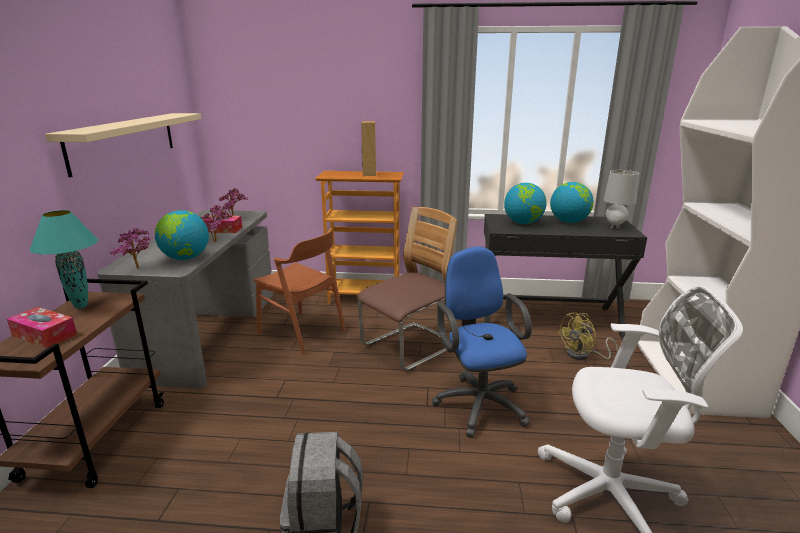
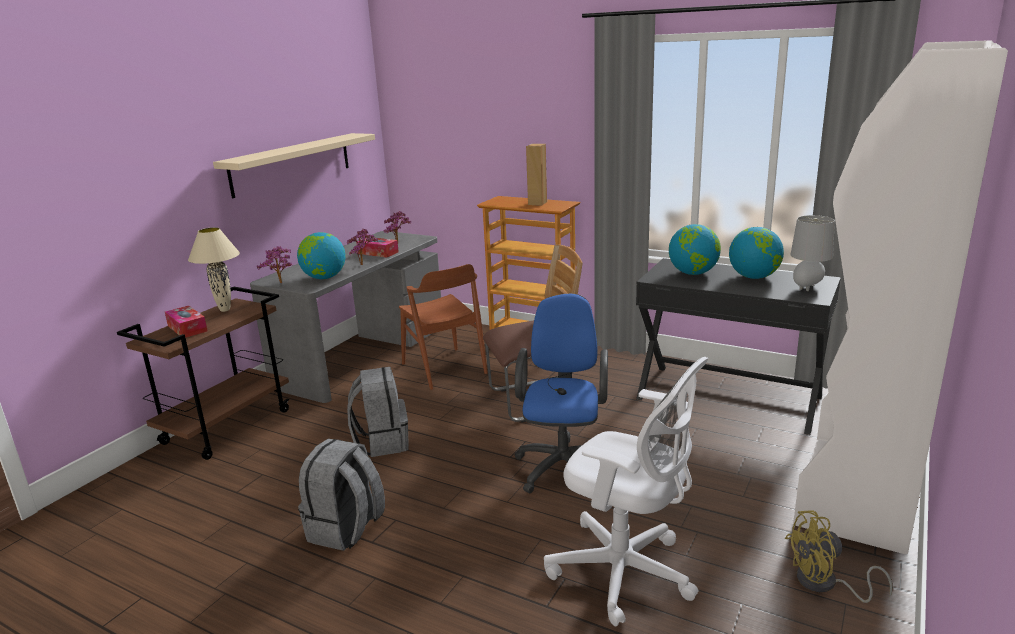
camera: 25 degrees right, 0 degrees up
turquoise table lamp [30,210,98,309] -> beige table lamp [188,227,240,312]
yellow fan [557,313,618,360] -> yellow fan moved to [785,510,893,603]
none -> grey backpack [347,367,409,457]

